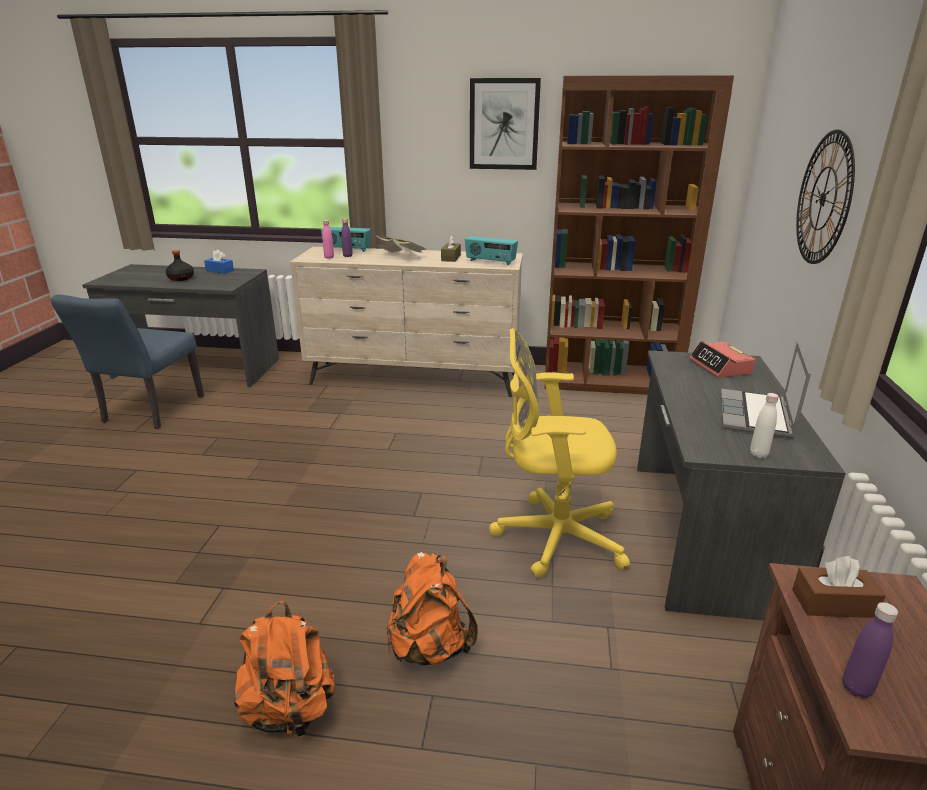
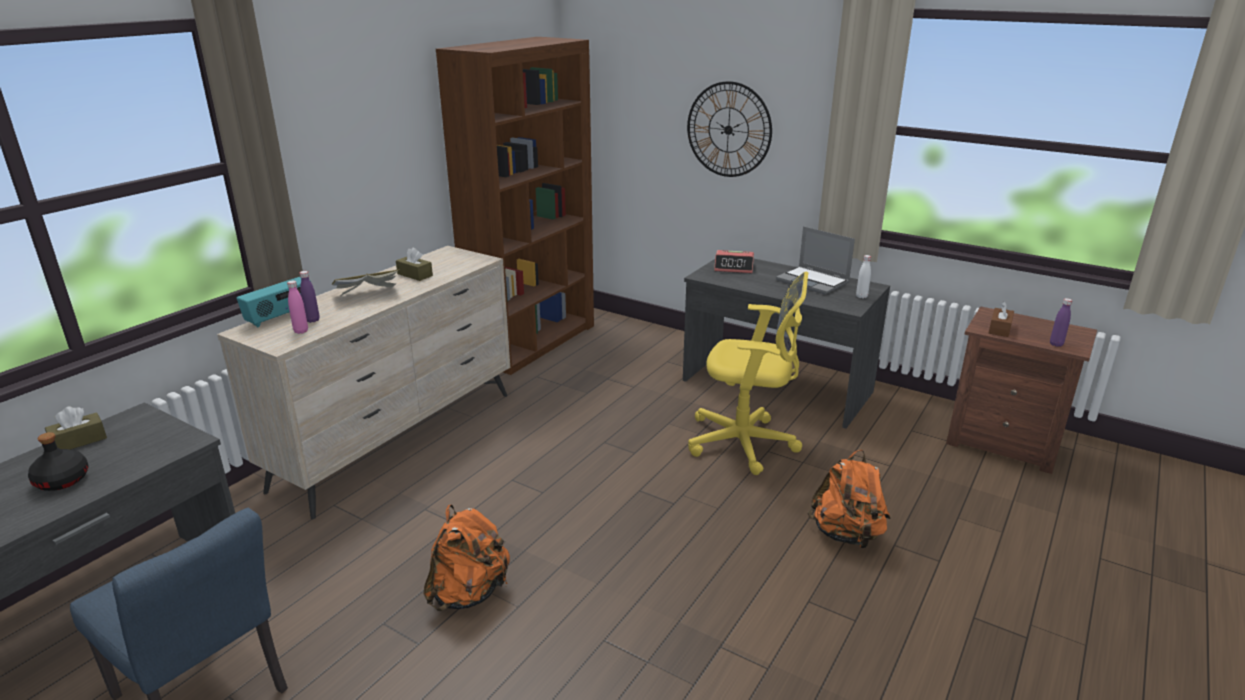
camera: 65 degrees left, 0 degrees up
blue tissue box [204,250,234,274] -> brown tissue box [45,406,107,450]
orange backpack [234,600,335,740] -> orange backpack moved to [424,505,510,611]
radio [465,236,518,265] -> none
picture [470,78,541,170] -> none
yellow office chair [489,328,630,578] -> yellow office chair turned 105 degrees counterclockwise [688,272,808,475]

